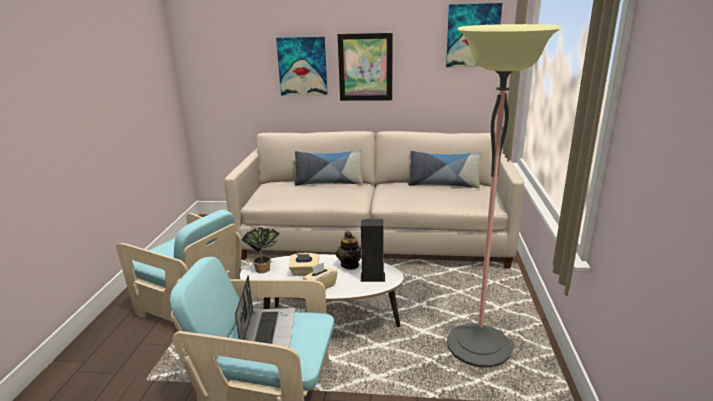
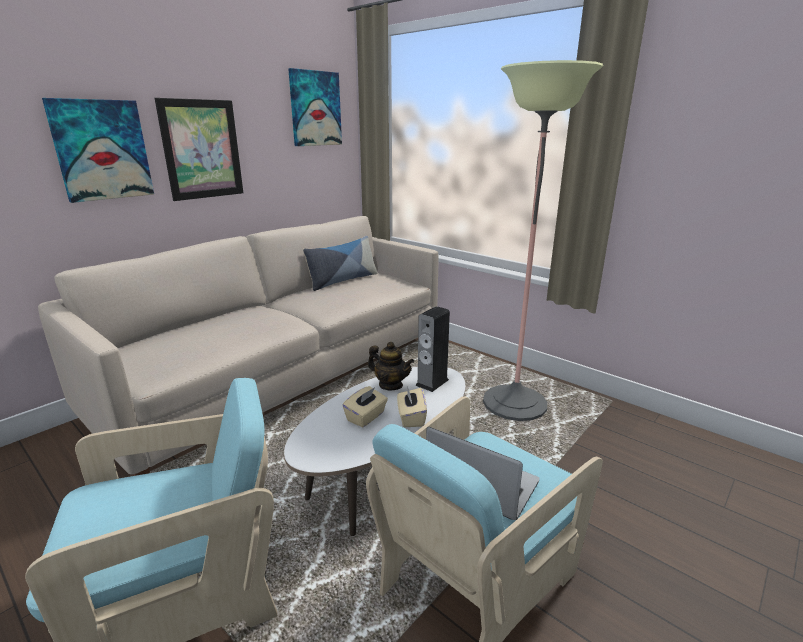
camera: 55 degrees left, 0 degrees up
potted plant [242,227,280,273] -> none
pillow [294,149,363,185] -> none

